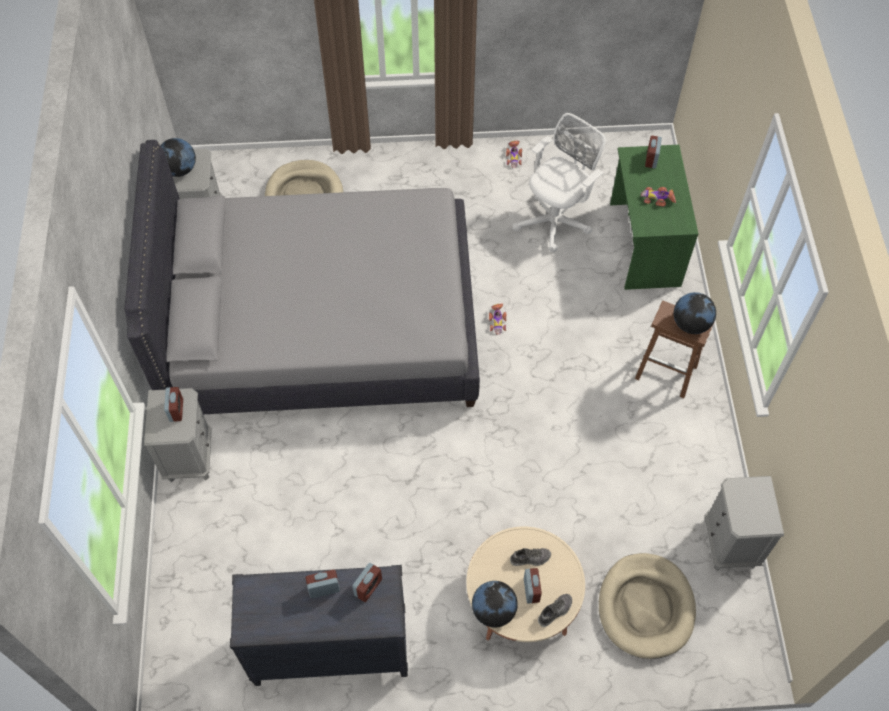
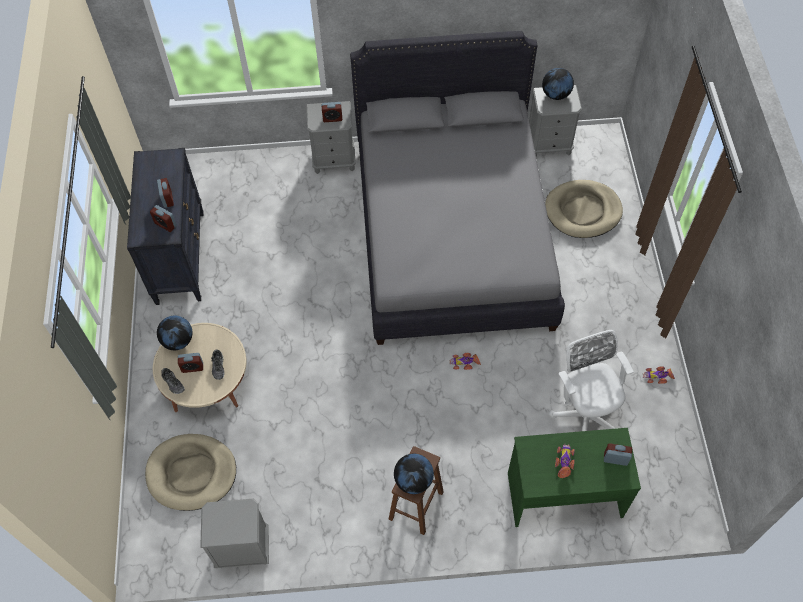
camera: 90 degrees right, 0 degrees up
white office chair [512,113,606,252] -> white office chair turned 150 degrees counterclockwise [548,330,634,431]

